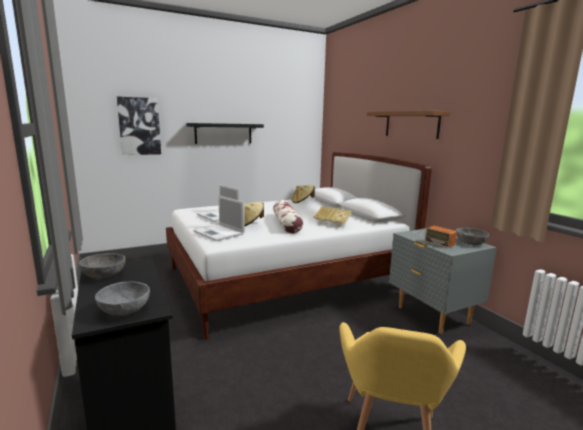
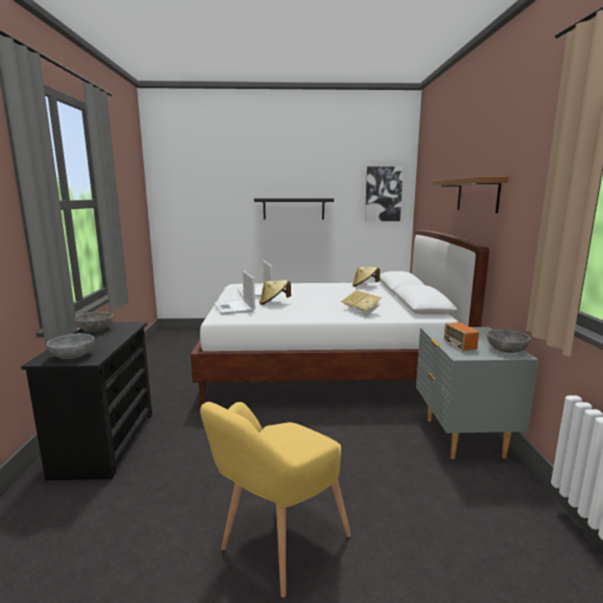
camera: 25 degrees right, 0 degrees up
picture [117,96,161,155] -> picture moved to [365,166,403,221]
pillow [273,200,303,234] -> none

